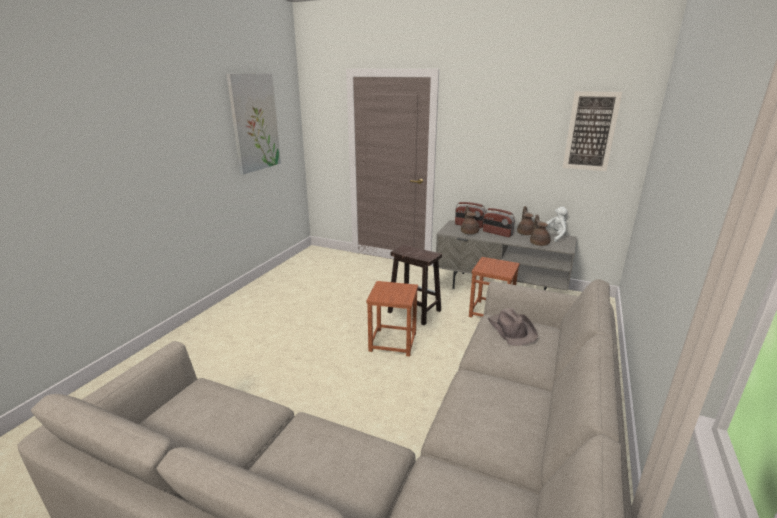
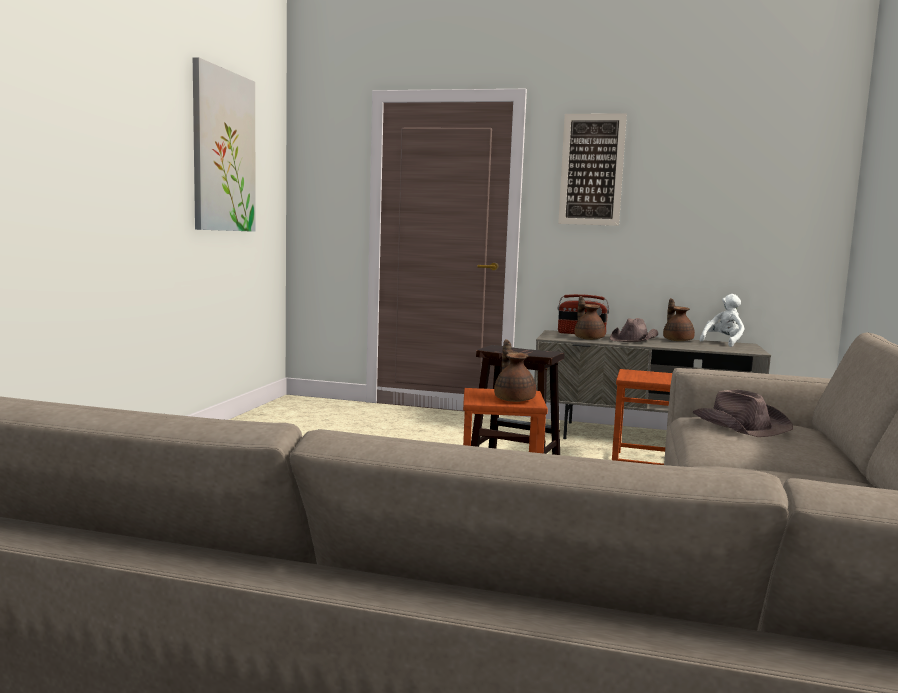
camera: 10 degrees left, 15 degrees down
radio [483,208,515,237] -> brown hat [609,318,658,342]
brown teapot [530,215,551,246] -> brown teapot moved to [494,339,536,402]
picture [563,91,622,171] -> picture moved to [558,114,627,226]

